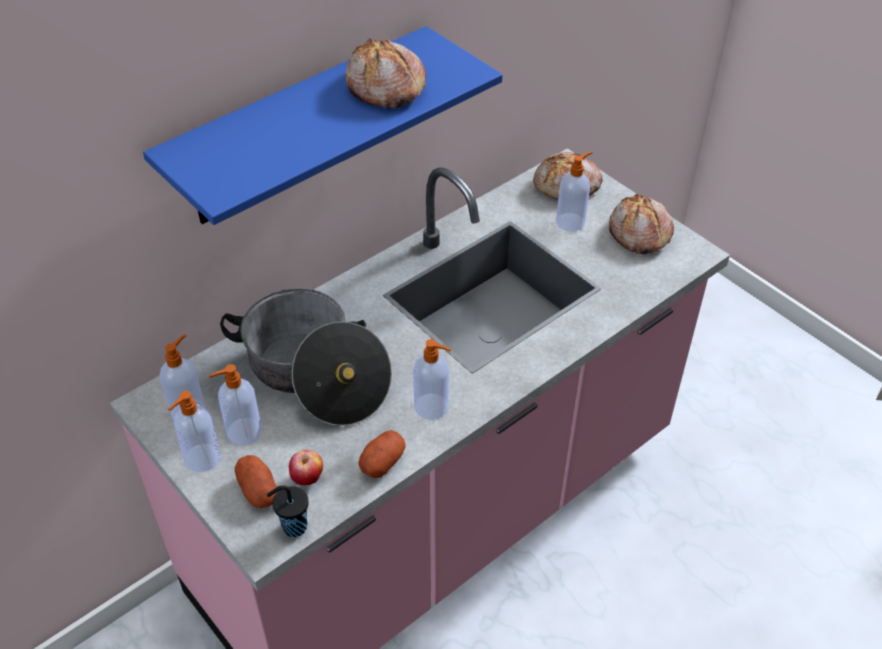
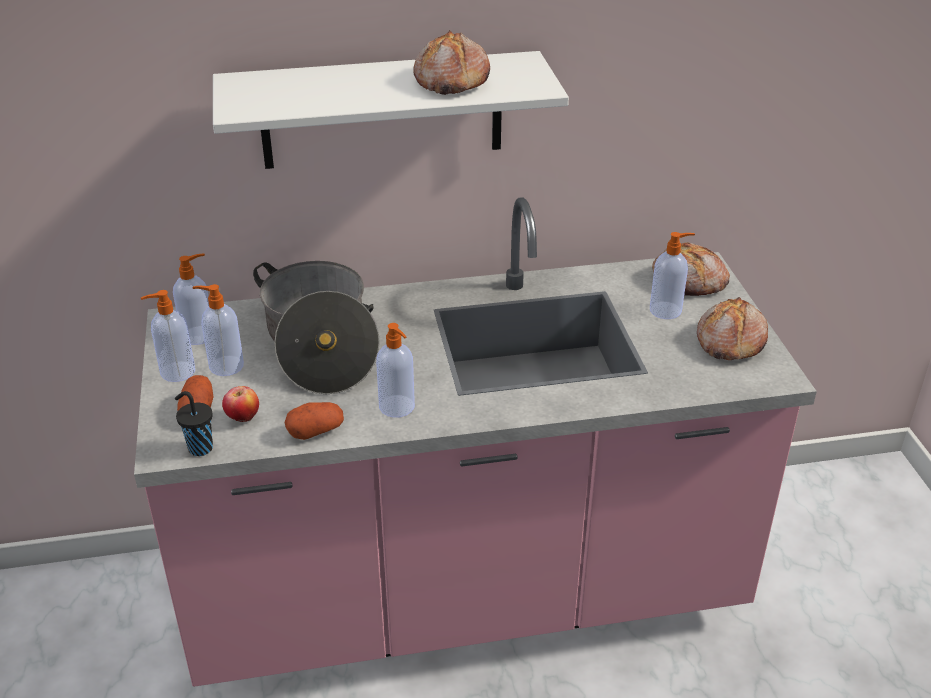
camera: 30 degrees right, 10 degrees down
blue shelf [143,26,502,225] -> white shelf [213,51,569,169]

